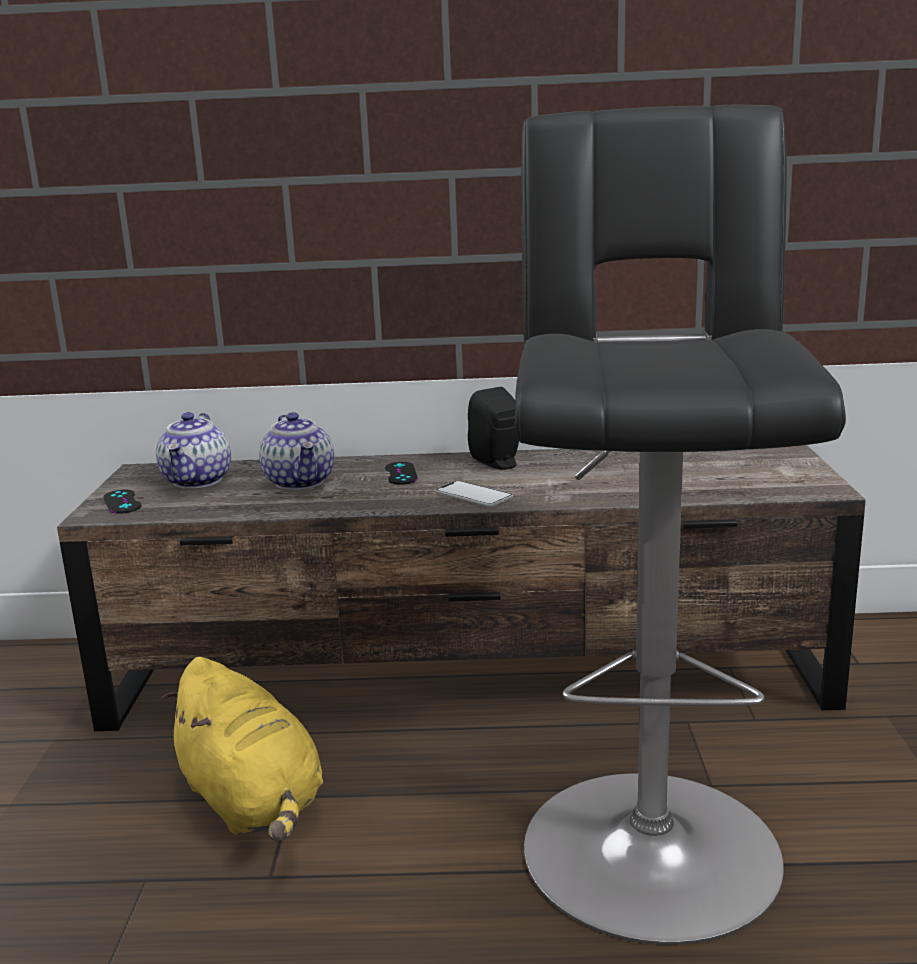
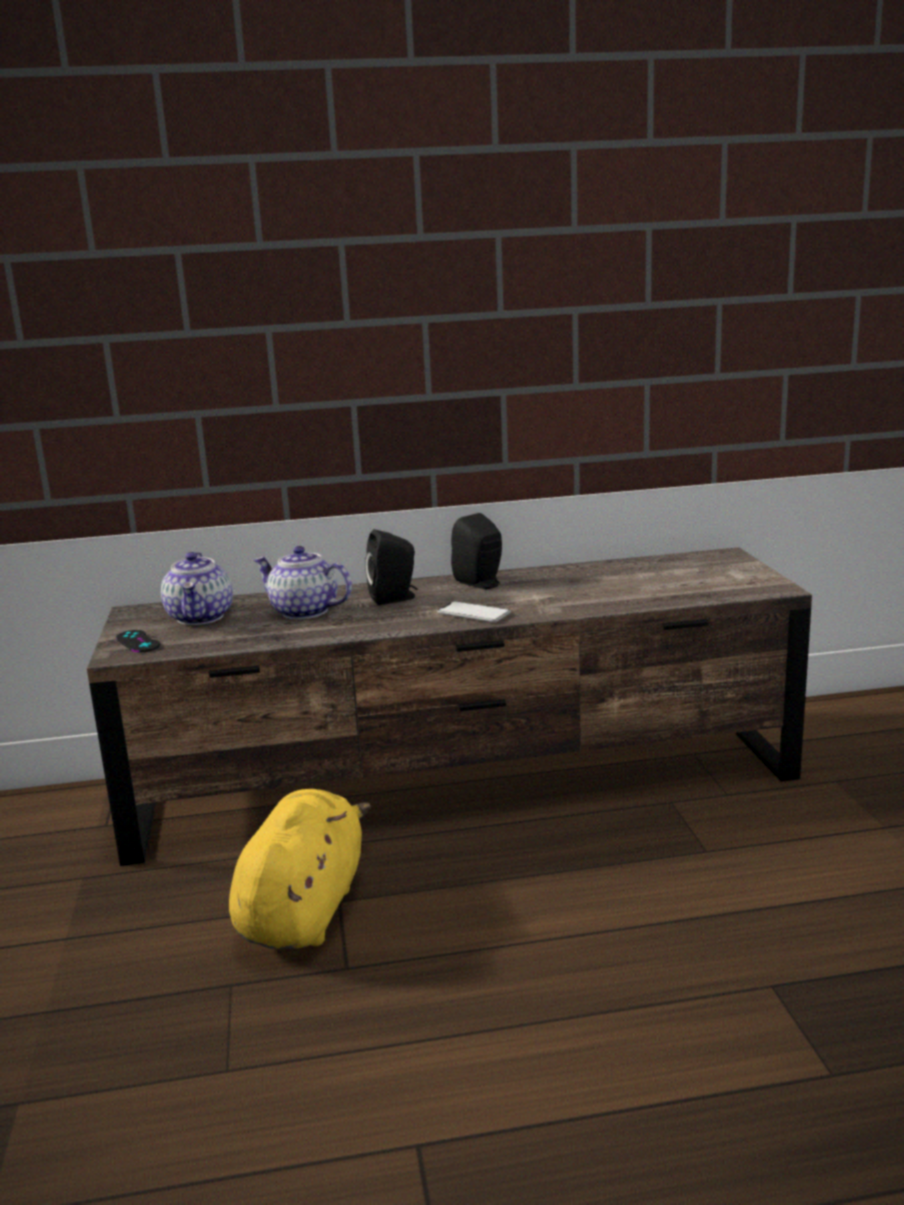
camera: 10 degrees left, 0 degrees up
yellow plush toy [161,657,323,842] -> yellow plush toy turned 120 degrees counterclockwise [229,789,371,949]
teapot [259,412,334,490] -> teapot turned 150 degrees clockwise [253,546,352,620]
black game controller [385,462,418,485] -> black speaker [365,529,417,605]
black stool [515,105,846,945] -> none

